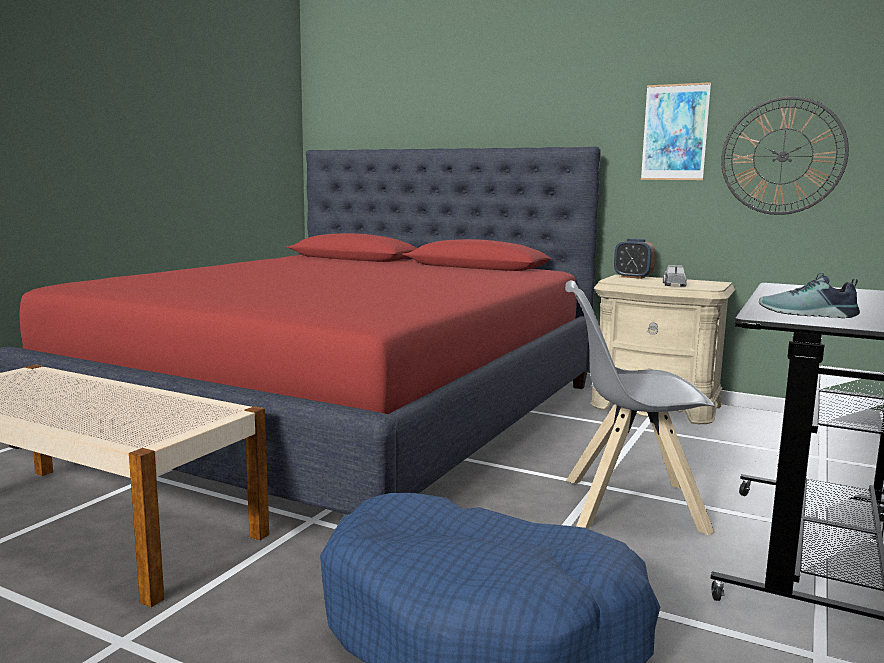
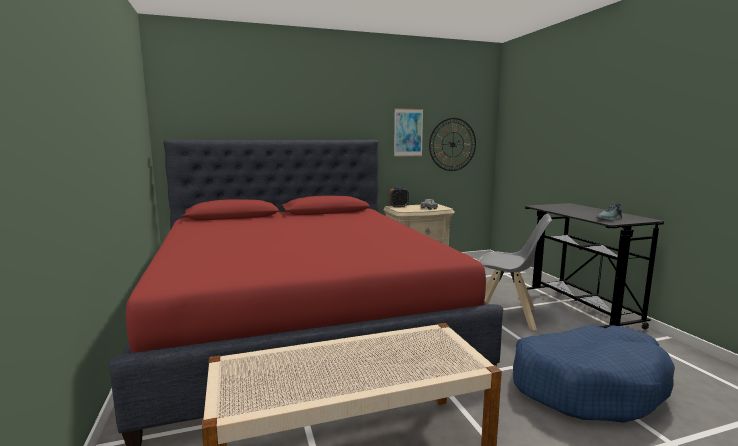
camera: 45 degrees left, 0 degrees up
grey chair [565,280,715,535] -> grey chair turned 120 degrees counterclockwise [477,214,552,330]

